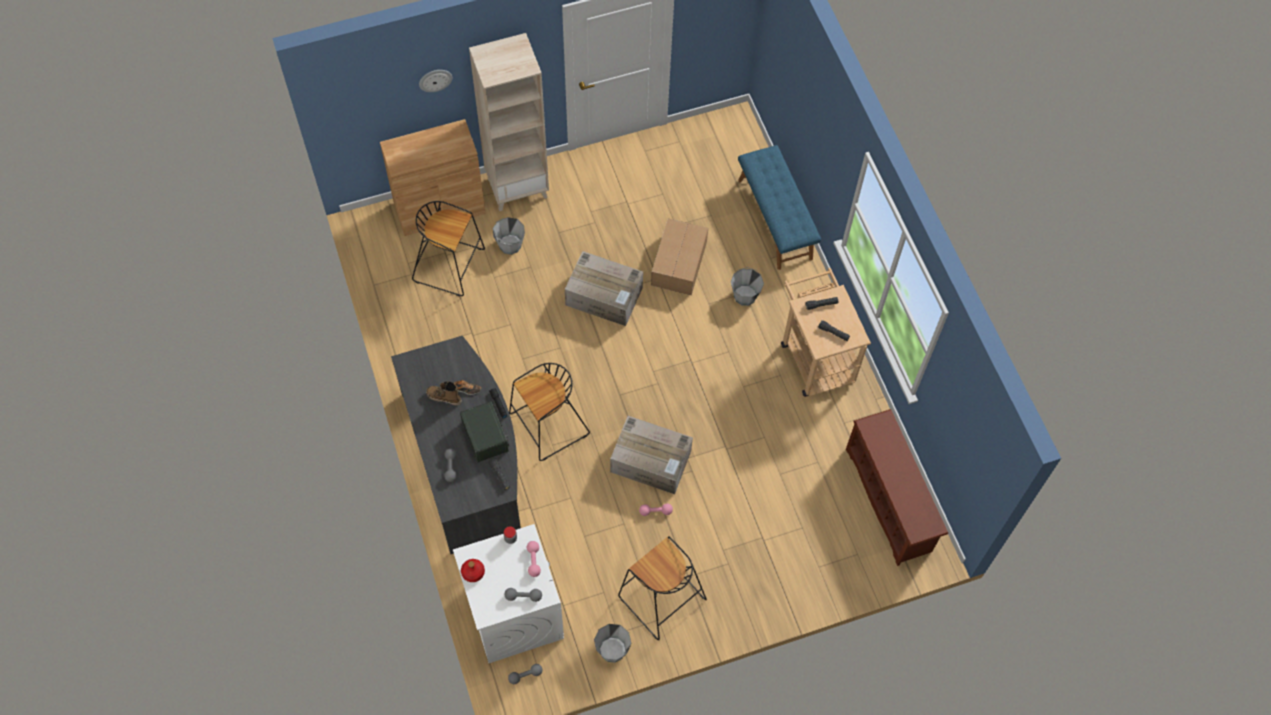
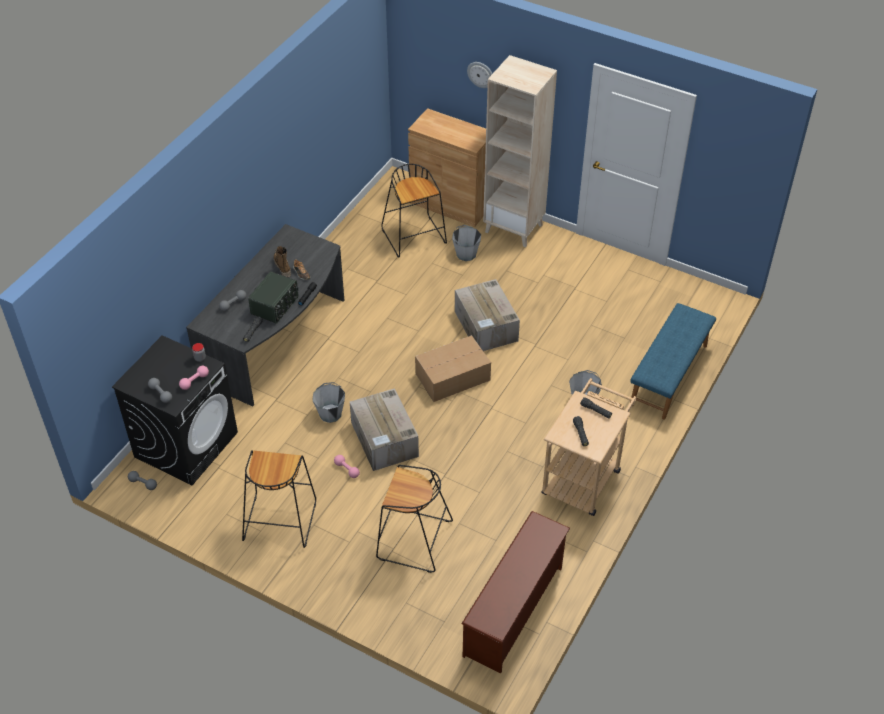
camera: 50 degrees right, 15 degrees down
white washing machine [453,524,564,663] -> black washing machine [112,335,238,485]
red bottle [461,559,485,582] -> none
black stool [509,363,590,461] -> black stool moved to [376,465,453,573]
grey bucket [594,624,631,663] -> grey bucket moved to [312,382,345,423]
cardboard box [651,219,708,295] -> cardboard box moved to [415,335,491,402]

